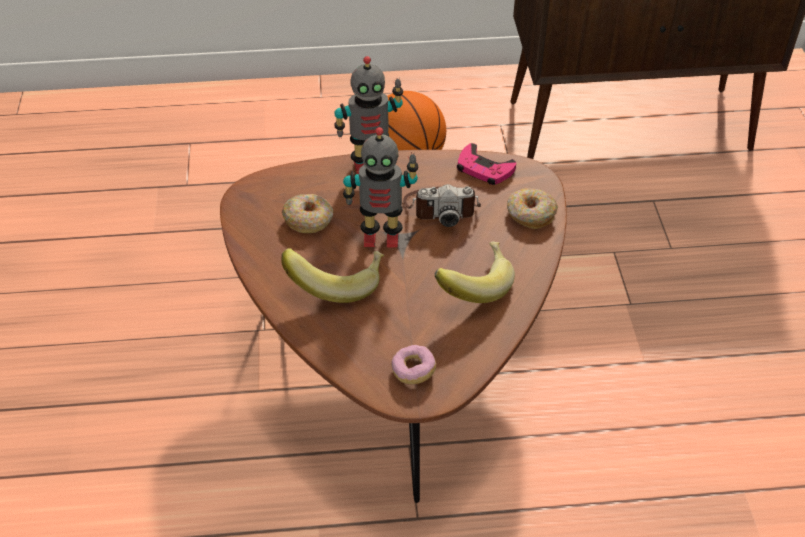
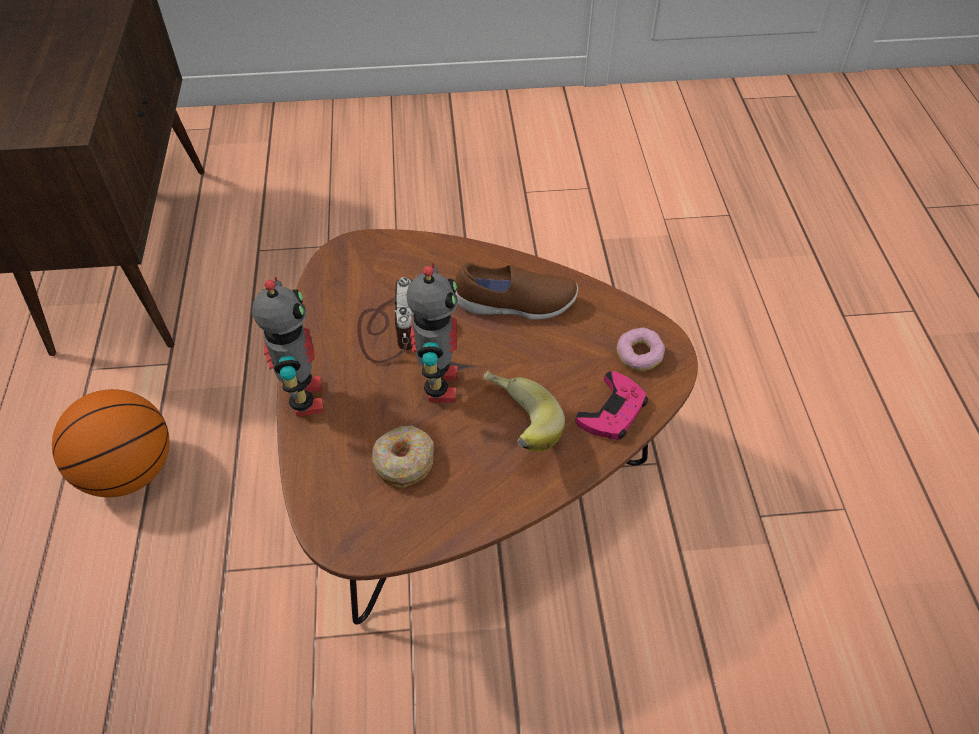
camera: 90 degrees left, 5 degrees up
banana [434,242,515,303] -> brown shoe [455,263,578,320]
pink game controller [457,143,516,185] -> pink game controller moved to [576,371,648,440]
donut [507,188,558,229] -> none

